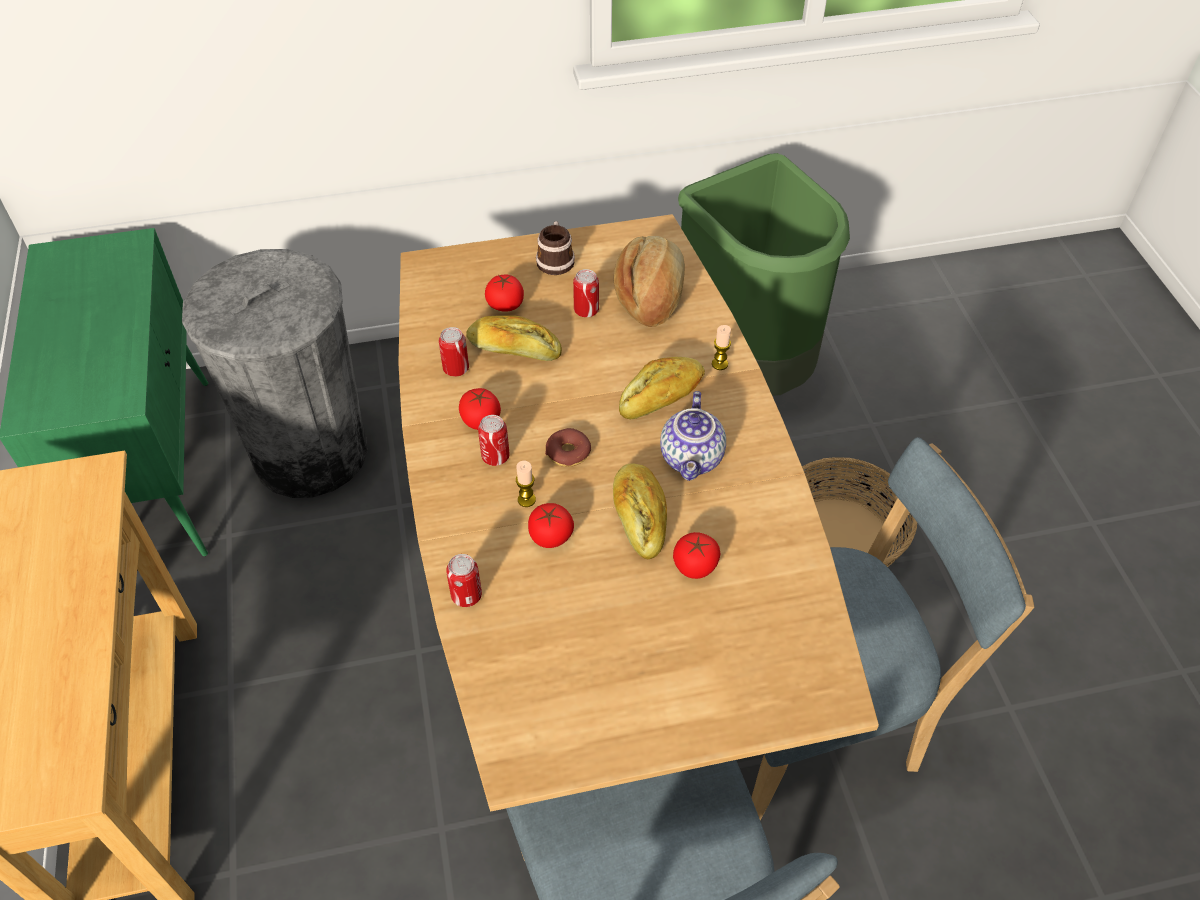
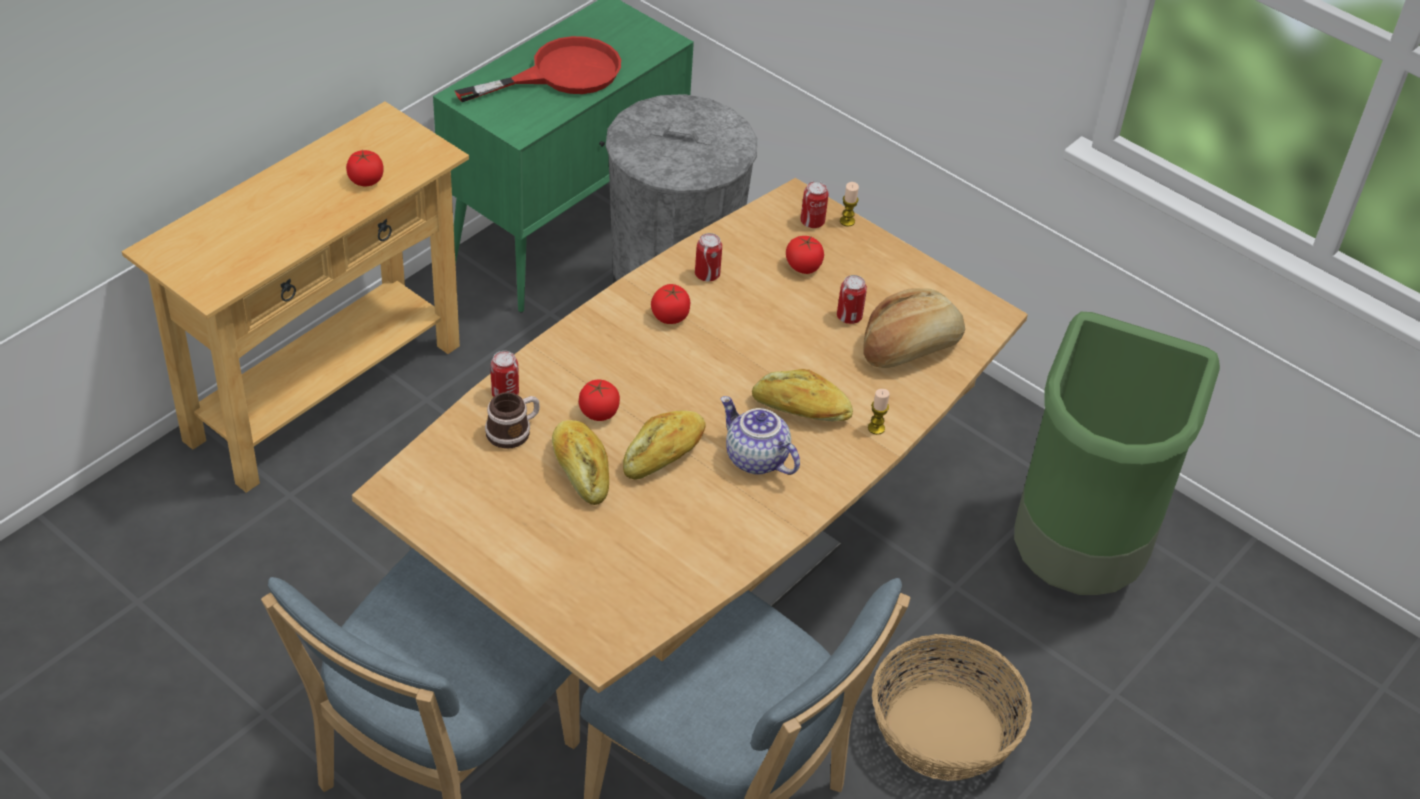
camera: 50 degrees right, 5 degrees down
bread [466,315,562,361] -> bread moved to [552,420,609,505]
can [478,415,510,466] -> can moved to [801,181,829,228]
candle [516,461,536,507] -> candle moved to [840,182,859,227]
mug [536,221,575,275] -> mug moved to [485,392,540,449]
donut [545,428,591,467] -> none
teapot [660,391,726,481] -> teapot turned 75 degrees clockwise [721,396,800,475]
tomato [673,532,720,579] -> tomato moved to [346,150,384,186]
none -> red frying pan [454,36,621,102]

